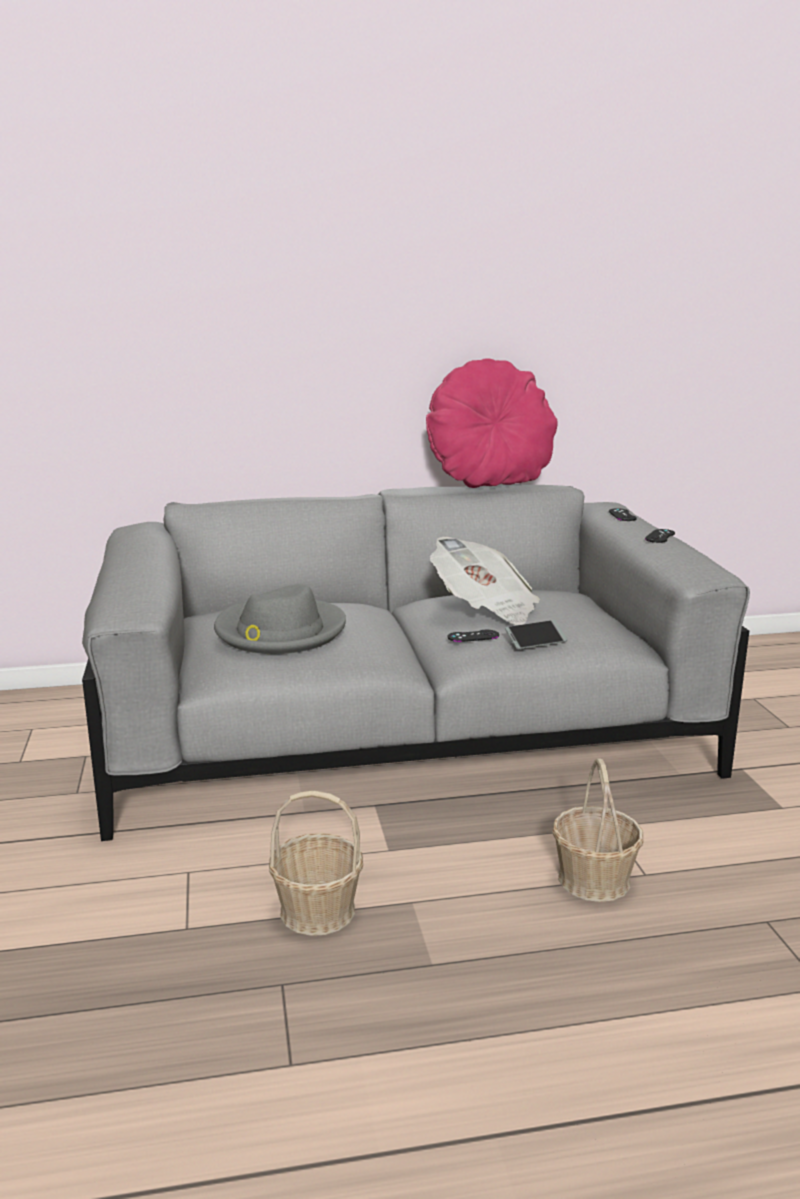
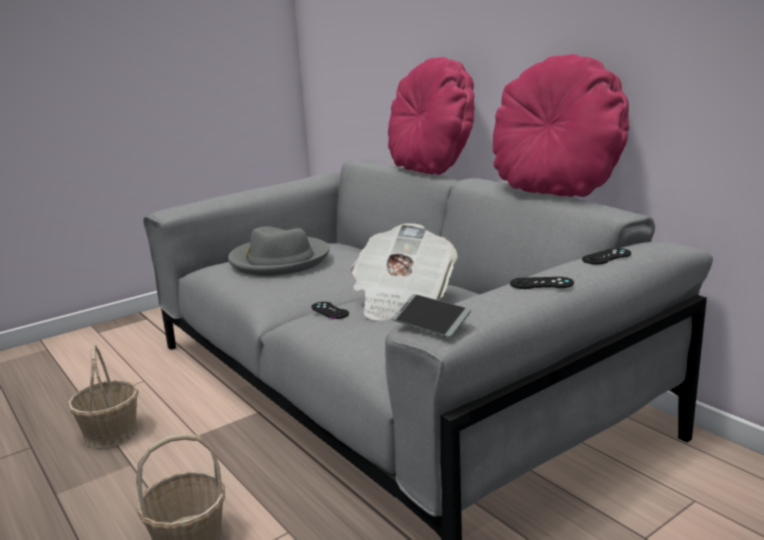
camera: 65 degrees right, 0 degrees up
phone [505,620,568,649] -> phone moved to [392,294,471,338]
none -> pink pillow [388,57,475,175]

